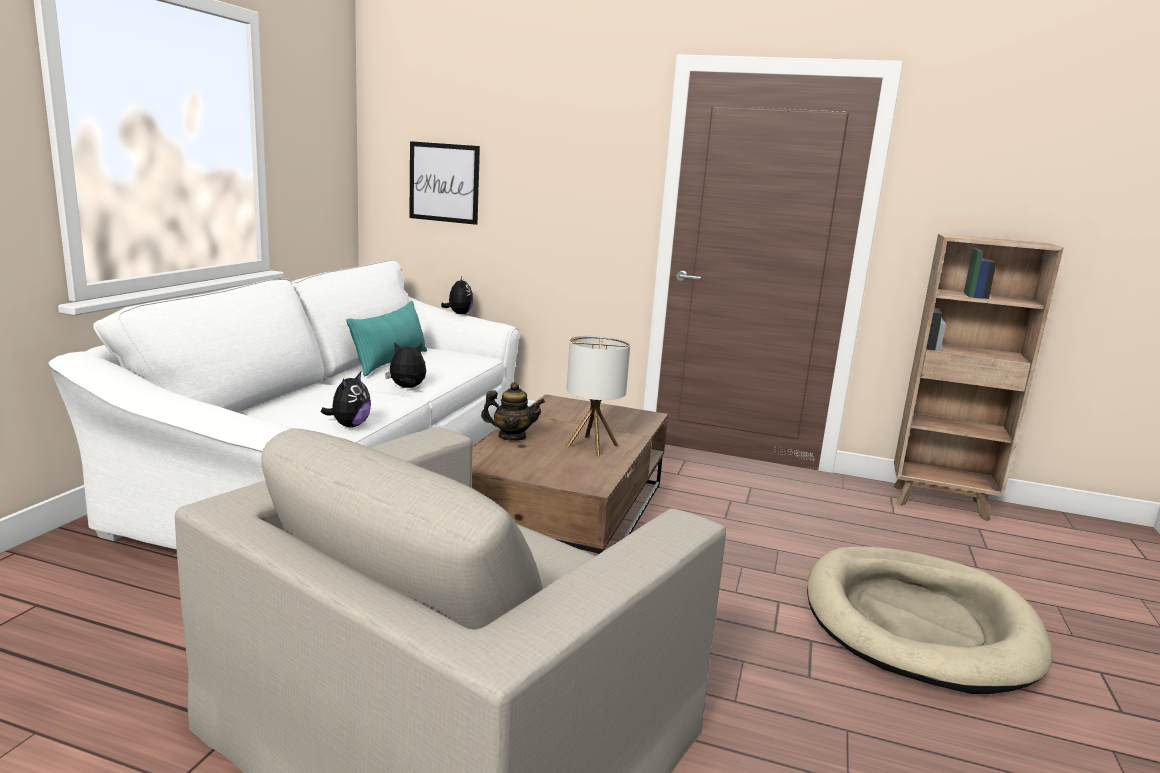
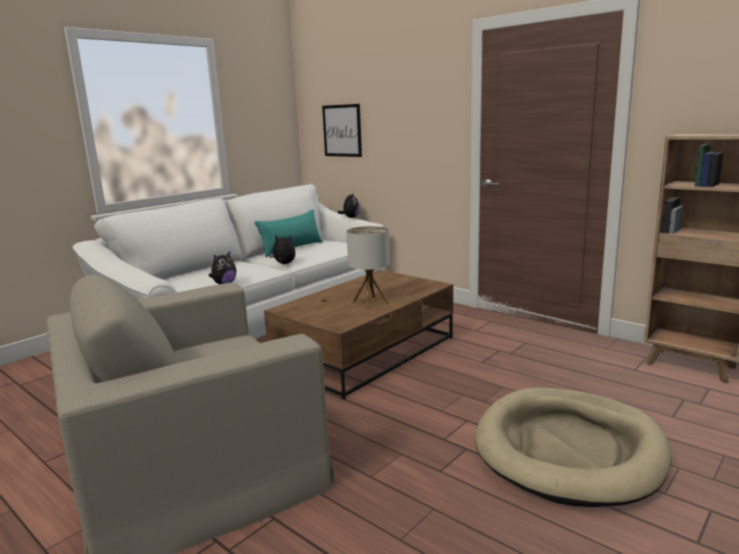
camera: 25 degrees right, 0 degrees up
teapot [481,382,545,441] -> none

